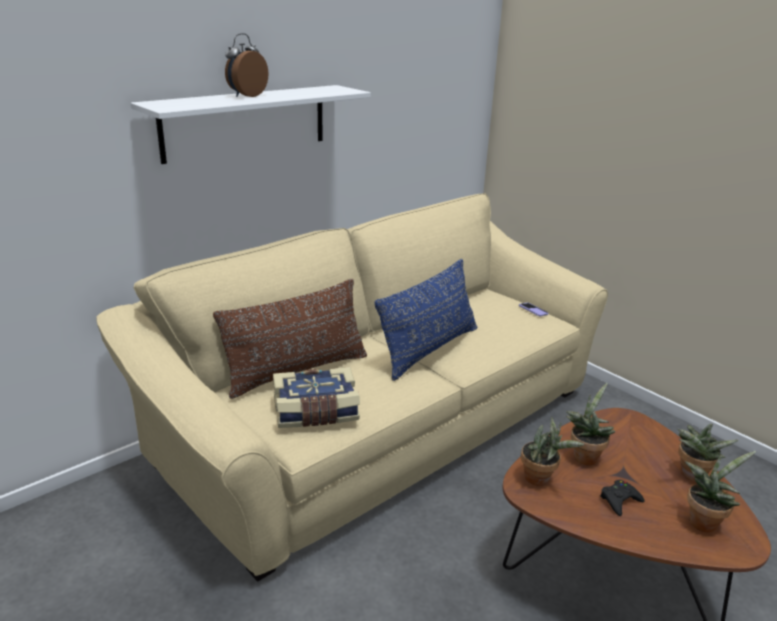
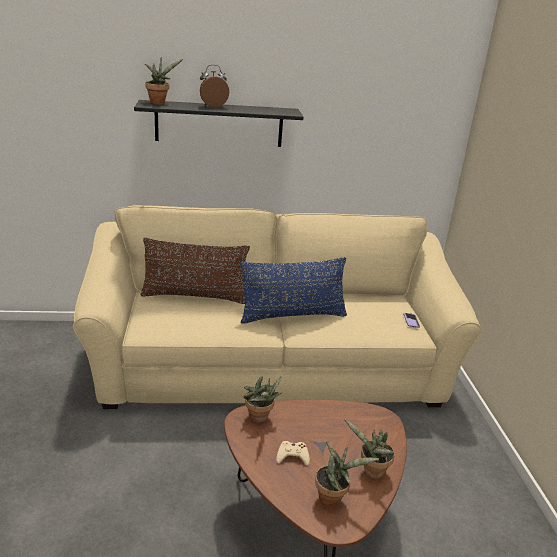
camera: 35 degrees right, 0 degrees up
white shelf [131,85,371,164] -> black shelf [134,100,304,147]
book [273,367,360,428] -> none
potted plant [566,382,615,465] -> potted plant moved to [145,57,183,104]
black game controller [600,480,645,516] -> beige game controller [276,441,310,466]

